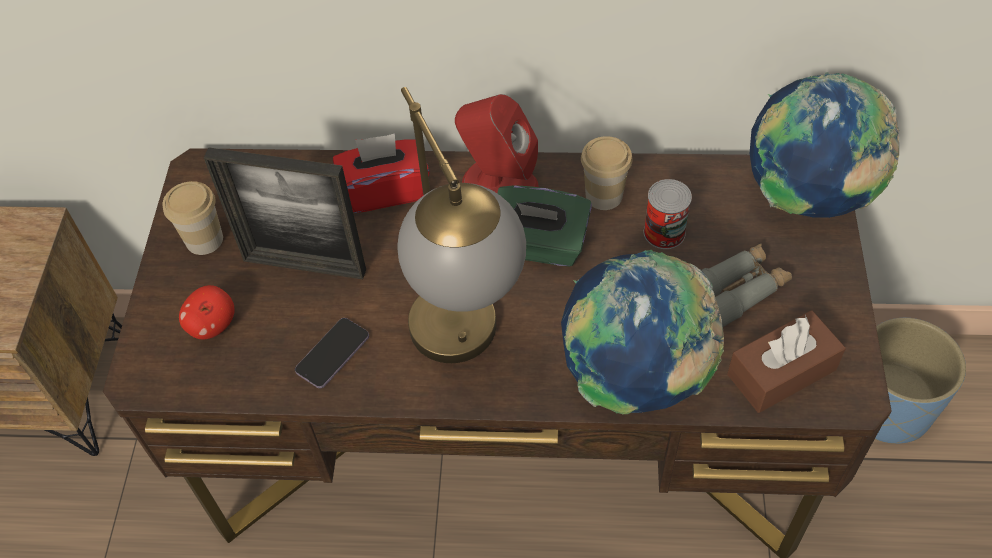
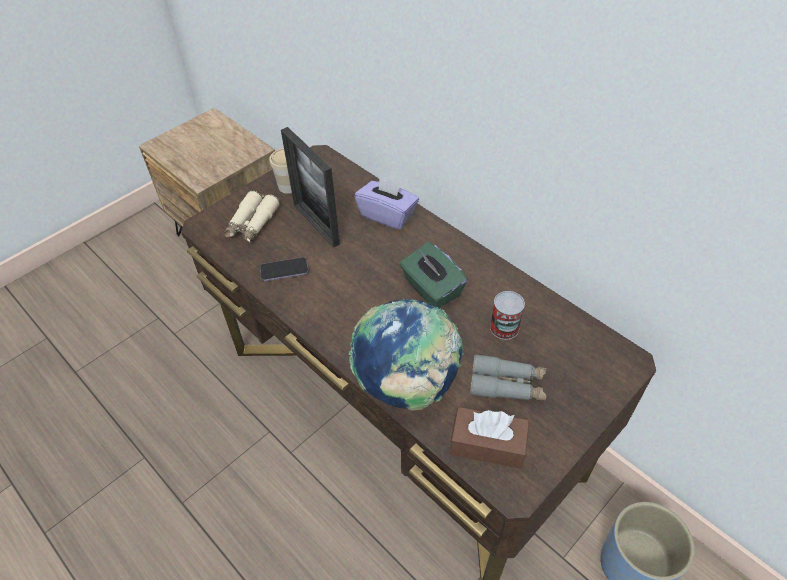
camera: 40 degrees right, 5 degrees down
apple [179,285,235,339] -> beige binoculars [224,191,280,243]
red tissue box [333,134,430,213] -> purple tissue box [355,175,419,230]
table lamp [397,87,526,363] -> none
red speaker [455,94,539,193] -> none
cup [581,136,632,210] -> none
globe [750,72,899,218] -> none

